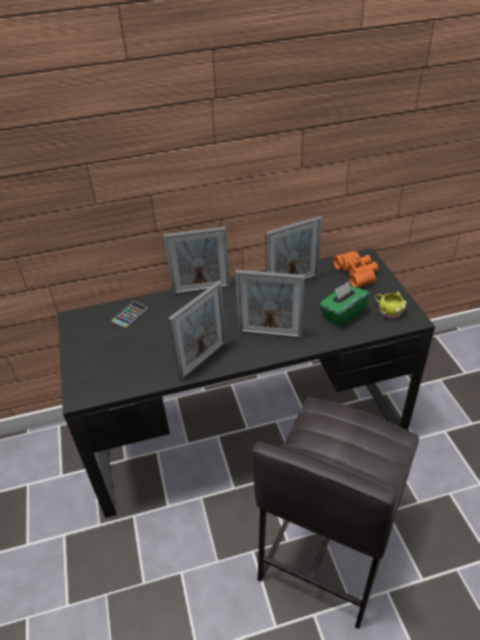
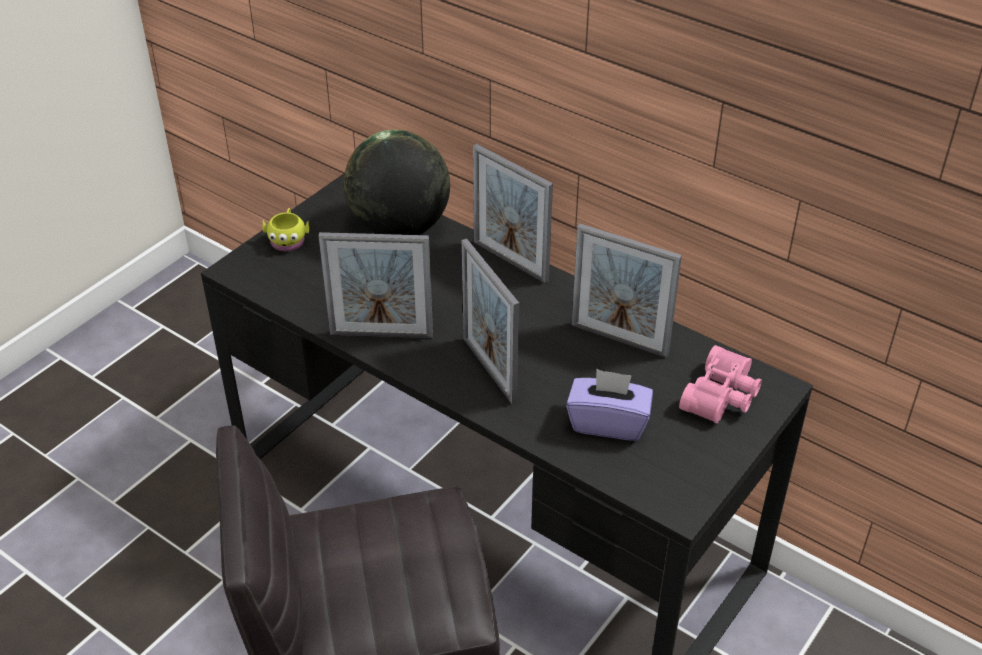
camera: 50 degrees right, 0 degrees up
phone [111,301,148,328] -> globe [344,130,450,235]
green tissue box [319,281,370,327] -> purple tissue box [566,369,653,441]
orange binoculars [333,251,378,288] -> pink binoculars [679,345,762,424]
yellow mug [375,291,407,319] -> yellow mug moved to [263,208,309,251]

